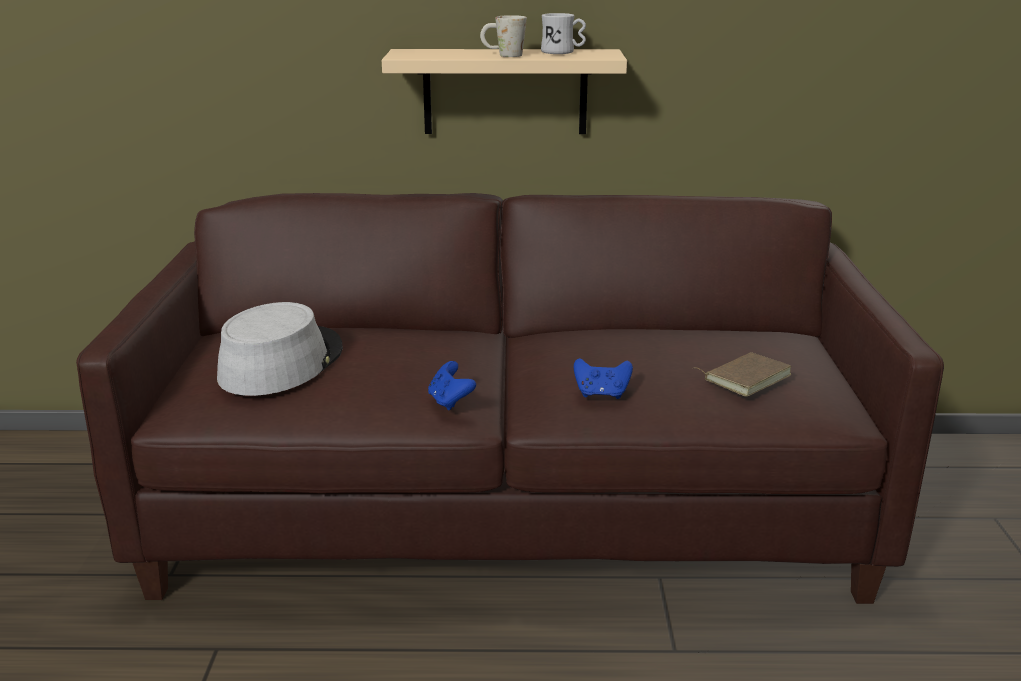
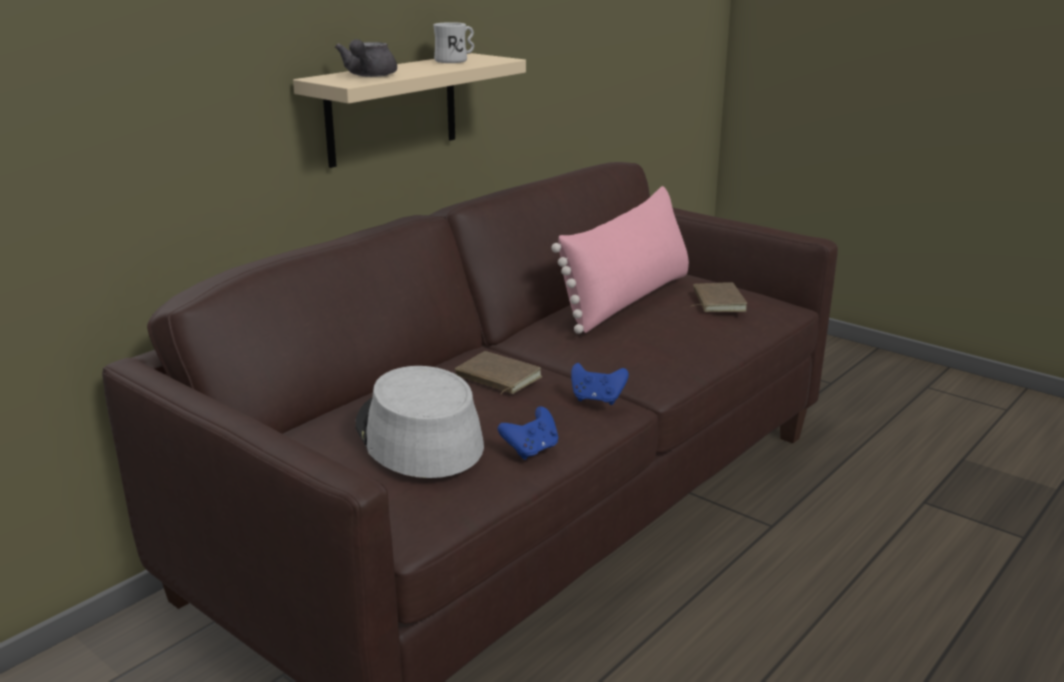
camera: 50 degrees left, 0 degrees up
white mug [480,15,527,57] -> none
blue game controller [574,358,633,399] -> blue game controller moved to [498,406,558,460]
none -> grey teapot [335,39,397,77]
none -> brown book [455,351,542,394]
none -> pink pillow [551,186,689,334]

